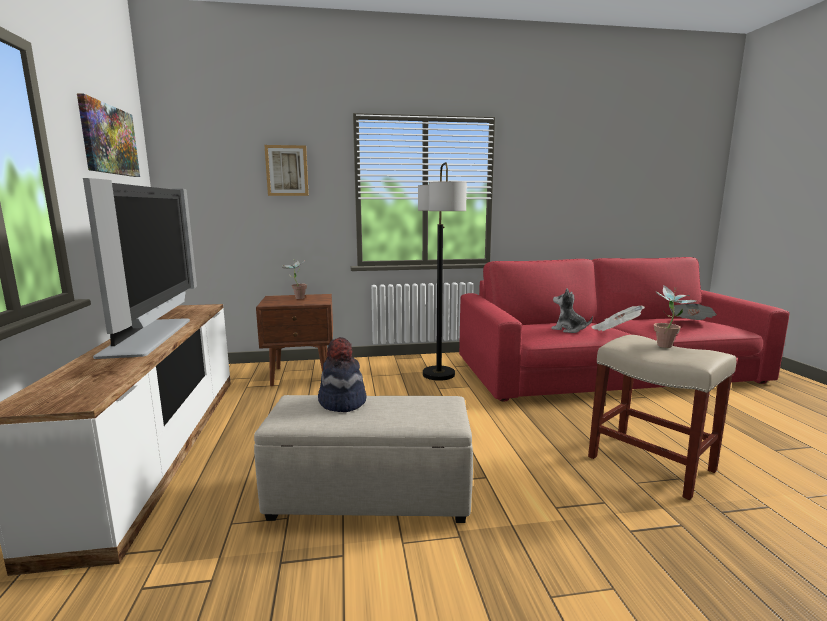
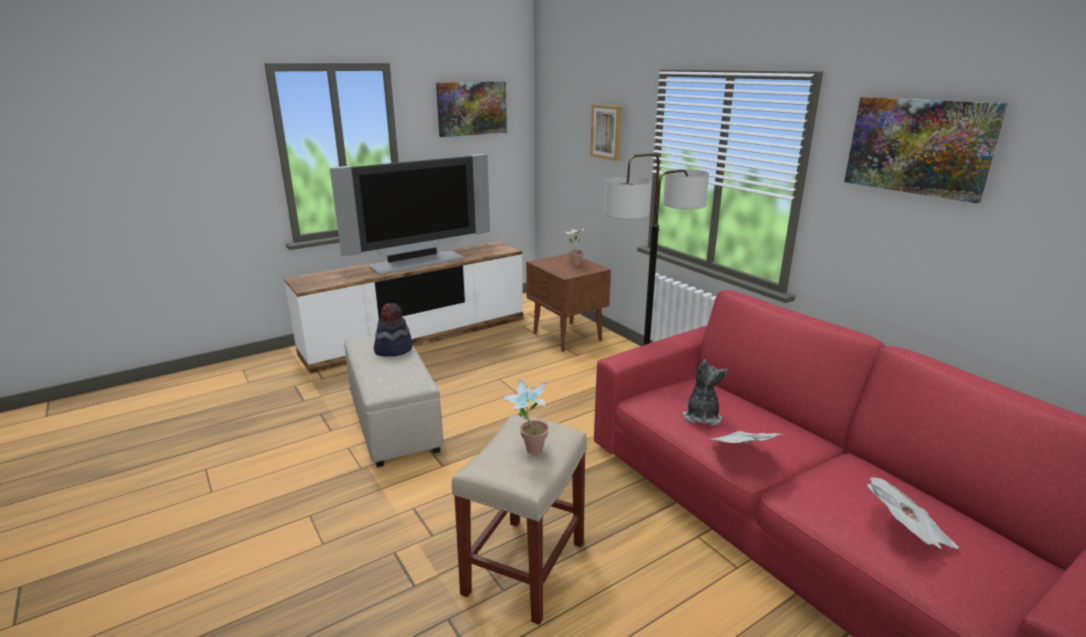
camera: 65 degrees right, 10 degrees up
none -> picture [844,97,1008,203]

